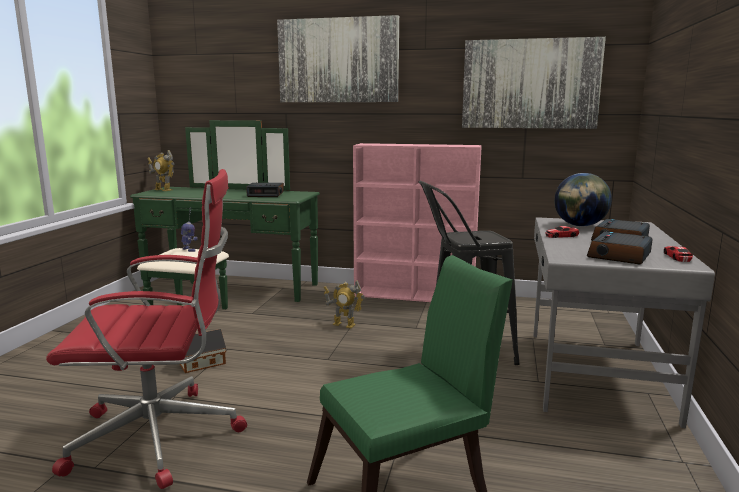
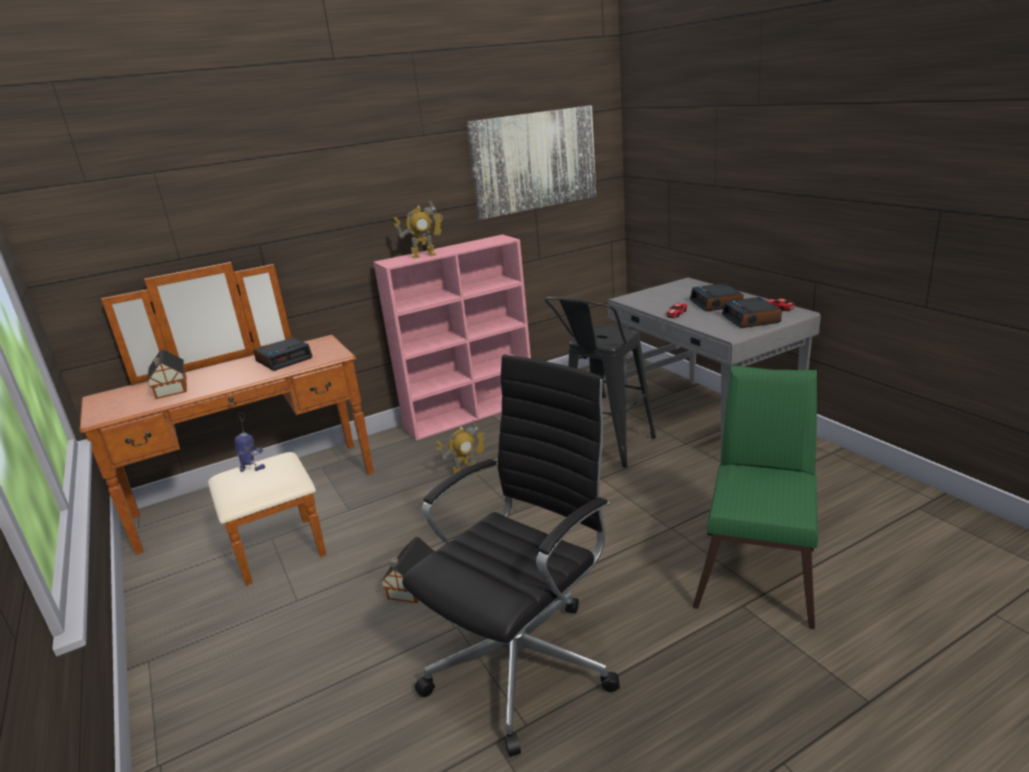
camera: 40 degrees left, 10 degrees up
red office chair [46,169,247,489] -> black office chair [402,354,620,757]
green dresser [130,120,320,309] -> brown dresser [80,262,374,586]
toy robot [147,150,175,191] -> toy robot moved to [393,200,443,259]
picture [277,15,399,102] -> none
globe [554,173,612,226] -> none
none -> toy house [147,349,187,399]

